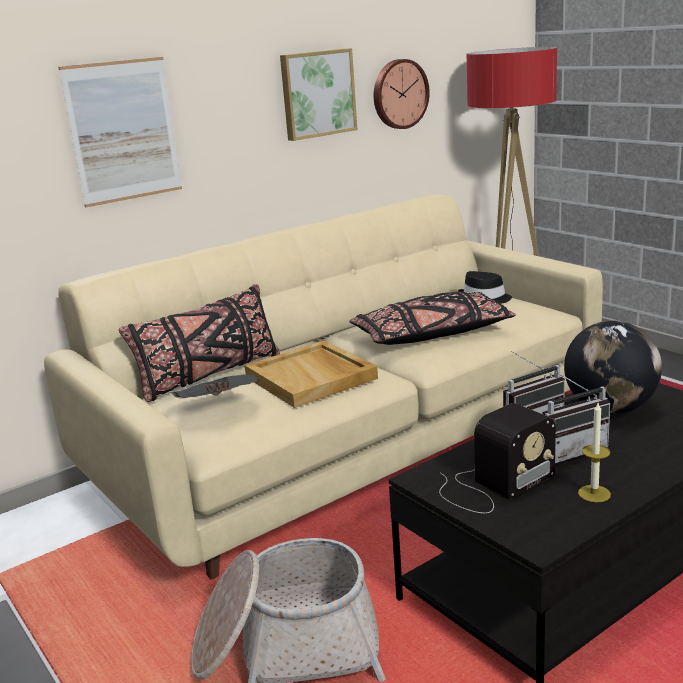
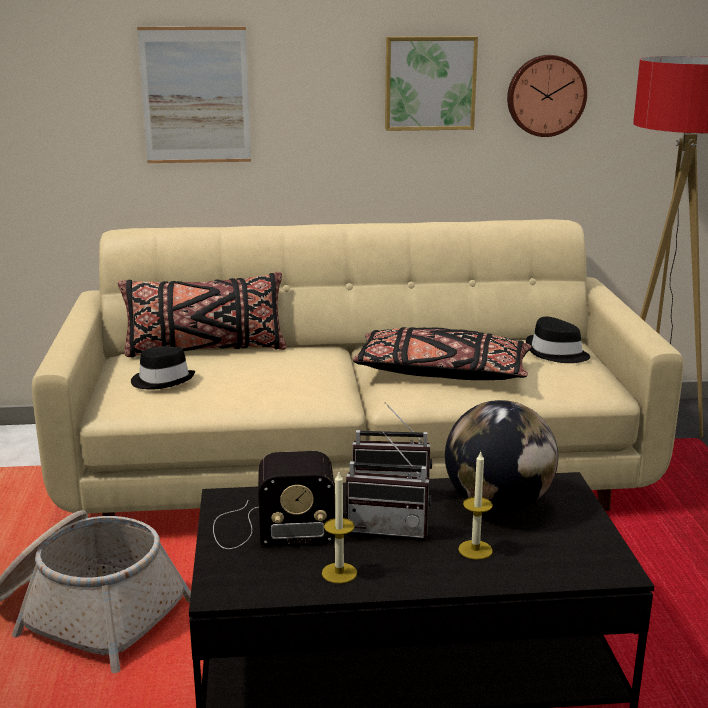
camera: 30 degrees right, 0 degrees up
newspaper [170,375,260,398] -> black hat [131,346,195,390]
beige tray [245,341,378,408] -> none
none -> candle [458,450,493,560]

